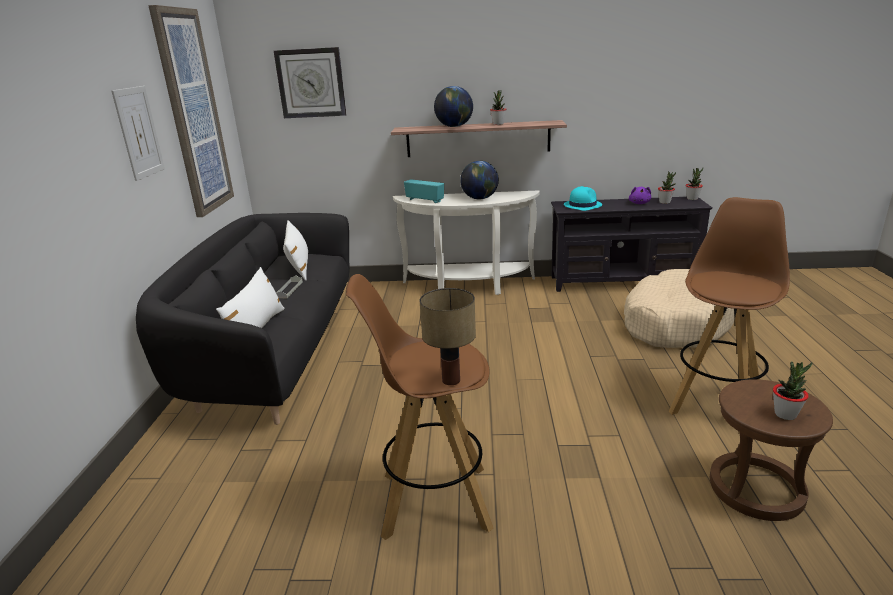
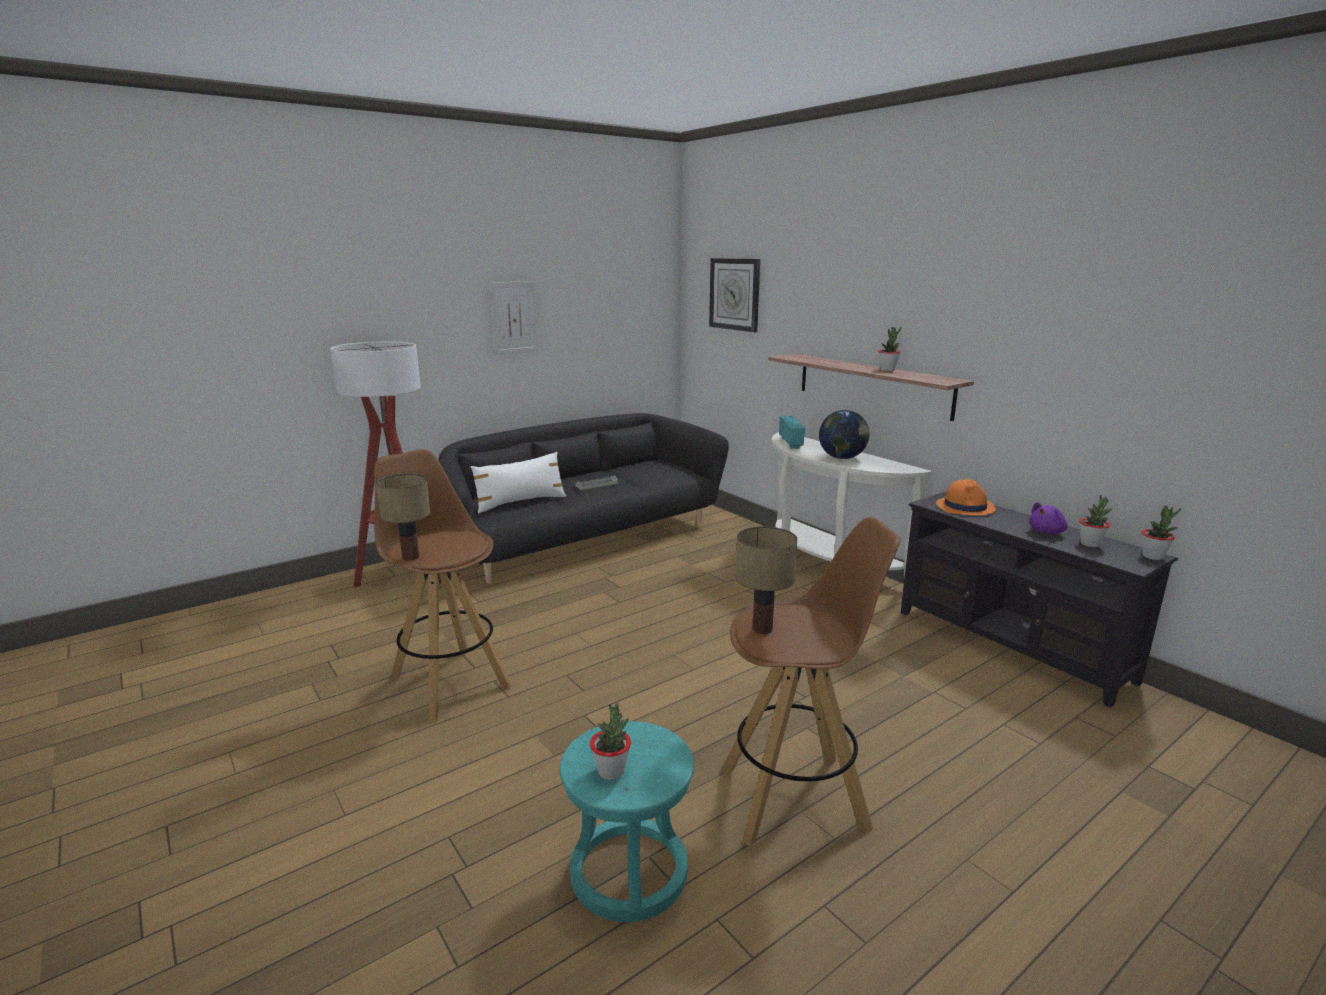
camera: 50 degrees right, 5 degrees down
picture [148,5,234,217] -> none
white pillow [283,220,308,281] -> none
globe [434,86,473,127] -> none
turquoise hat [564,186,602,211] -> orange hat [936,479,996,516]
beige dog bed [624,269,735,348] -> none
brown stool [710,379,833,521] -> turquoise stool [560,721,694,922]
none -> floor lamp [330,341,441,588]
none -> table lamp [736,526,797,634]

